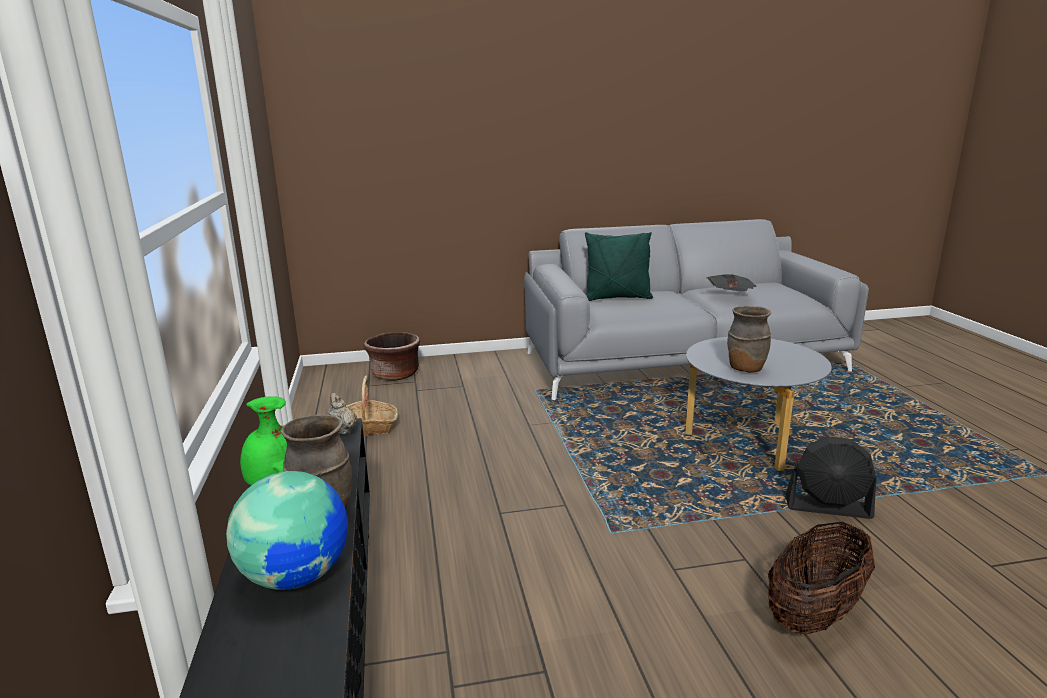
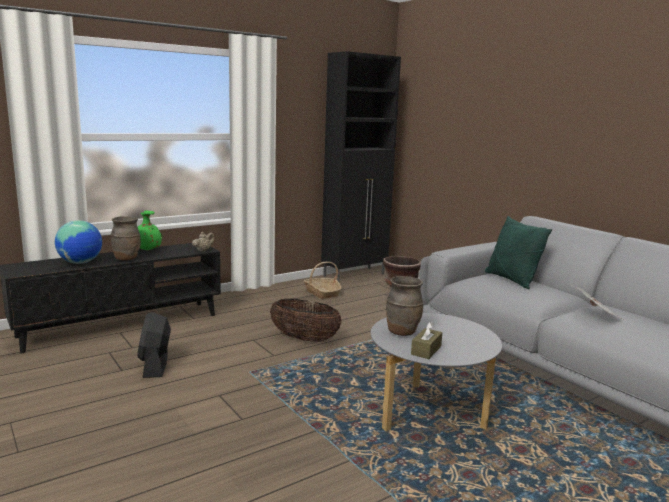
camera: 65 degrees right, 5 degrees down
basket [768,521,875,634] -> basket moved to [270,299,342,342]
black fan [786,436,877,519] -> black fan moved to [137,312,171,378]
none -> black cabinet [321,51,401,282]
none -> brown tissue box [411,322,442,359]

